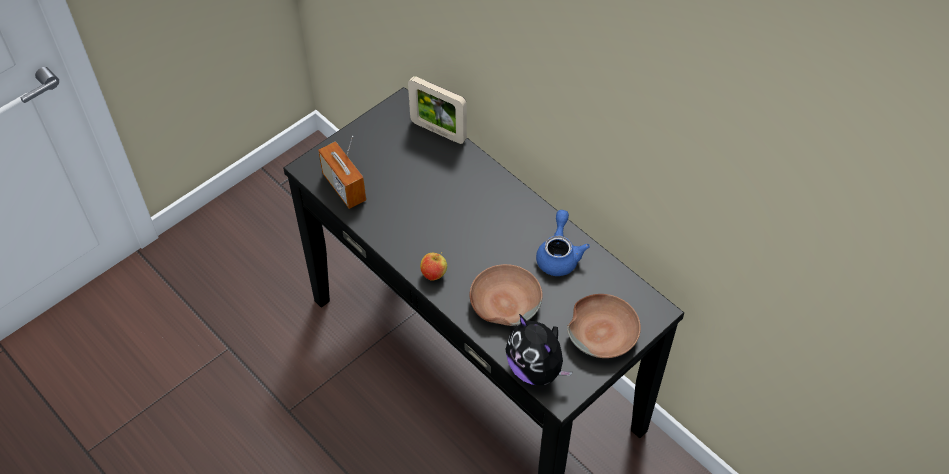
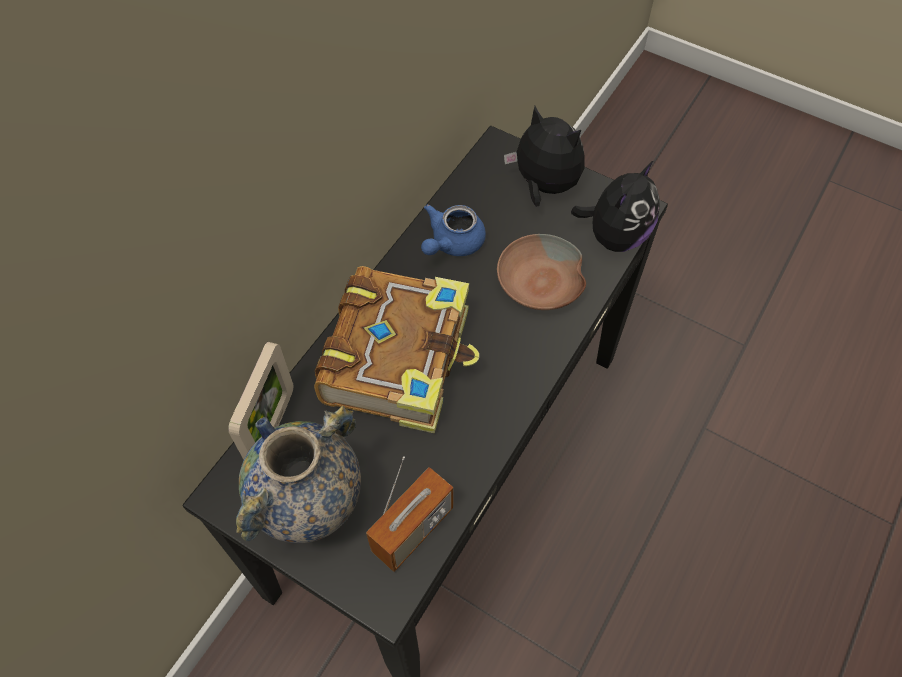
camera: 105 degrees left, 5 degrees up
apple [420,252,447,281] -> none
blue teapot [536,210,590,276] -> blue teapot turned 45 degrees counterclockwise [421,204,486,256]
brown bowl [567,294,641,358] -> plush toy [504,106,585,207]
none -> vase [236,406,361,543]
none -> book [314,266,479,434]

